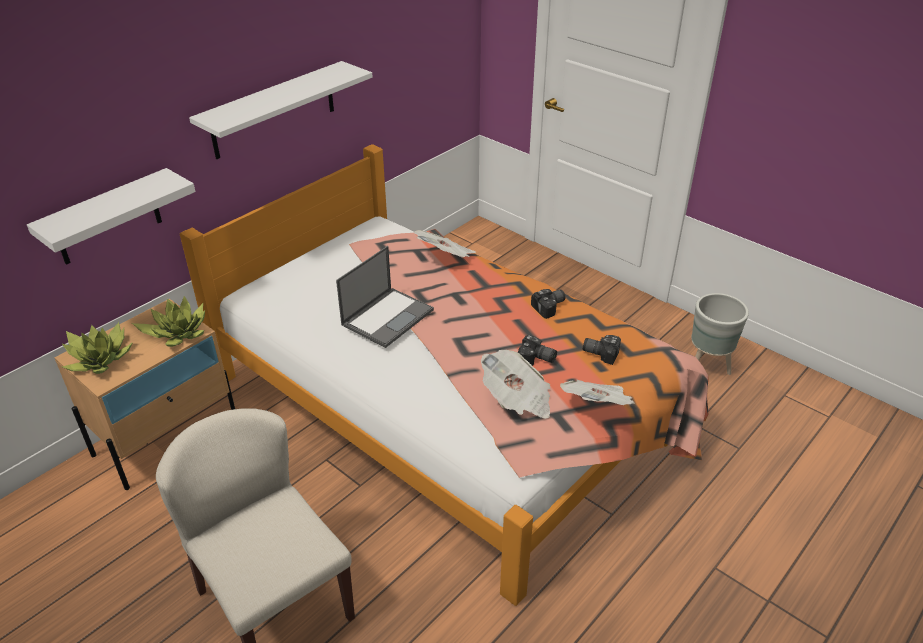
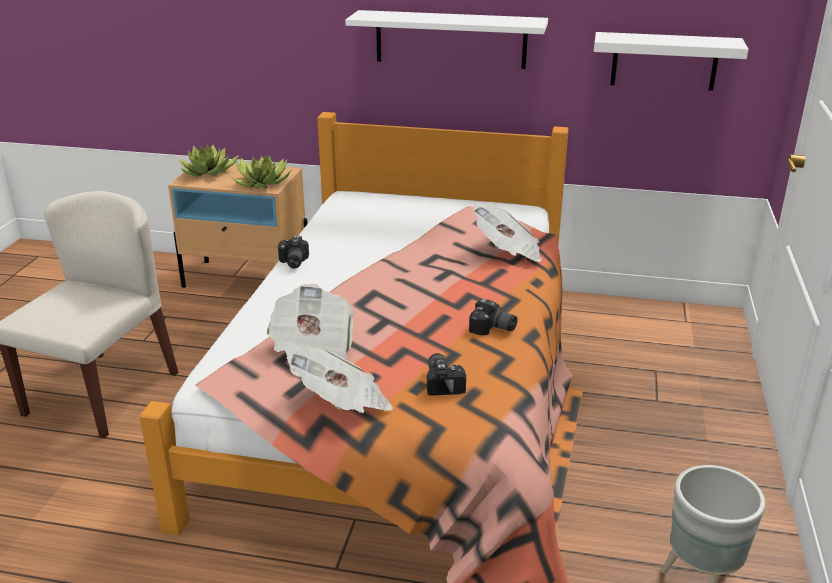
camera: 60 degrees right, 10 degrees down
white shelf [27,168,195,265] -> white shelf moved to [594,32,749,91]
laptop [336,246,434,348] -> none
camera [518,335,557,366] -> camera moved to [278,235,309,268]

